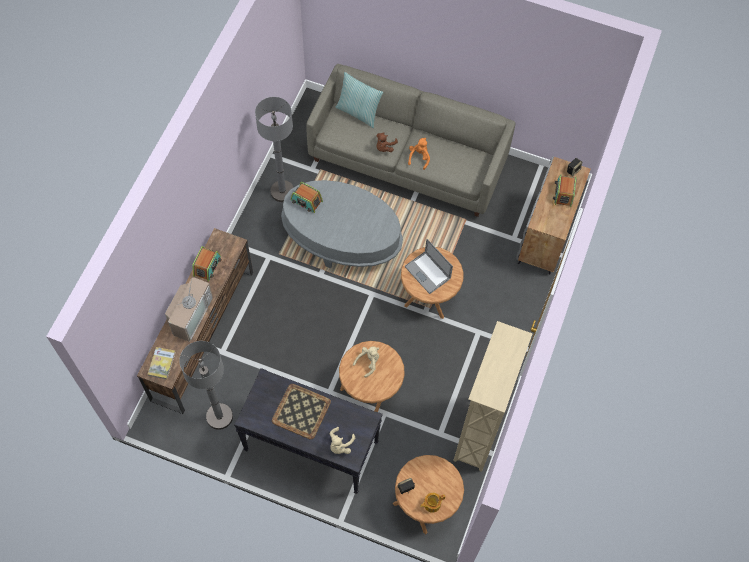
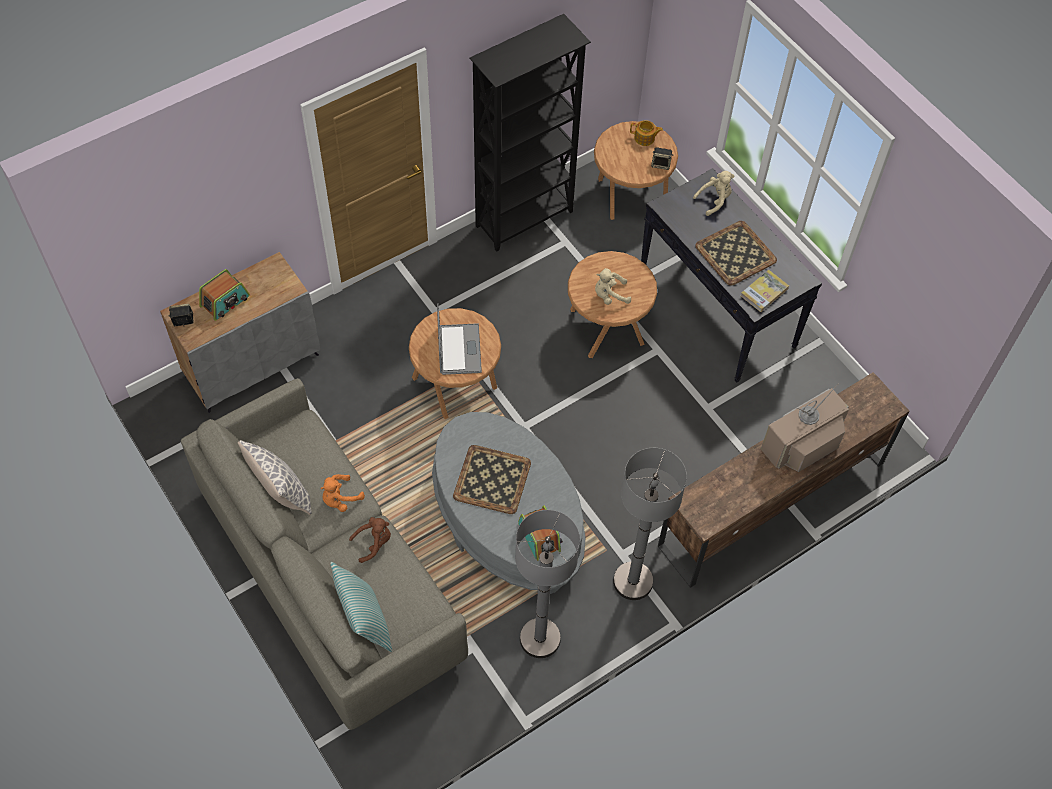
camera: 145 degrees left, 5 degrees down
book [148,347,176,380] -> book moved to [741,270,789,312]
grey floor lamp [179,341,233,430] -> grey floor lamp moved to [613,448,687,600]
radio [192,246,222,282] -> none
beige bookcase [453,321,533,472] -> black bookcase [469,14,591,252]
none -> pillow [238,440,312,515]
none -> tray [453,445,531,514]

